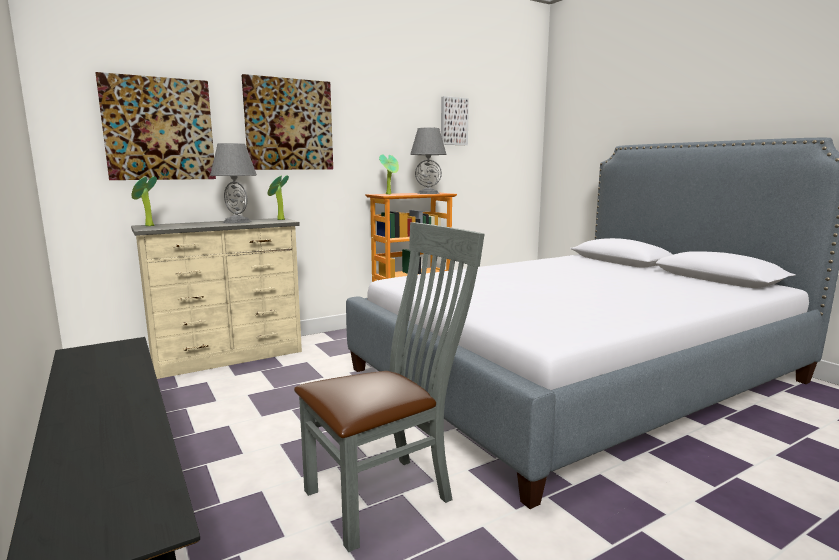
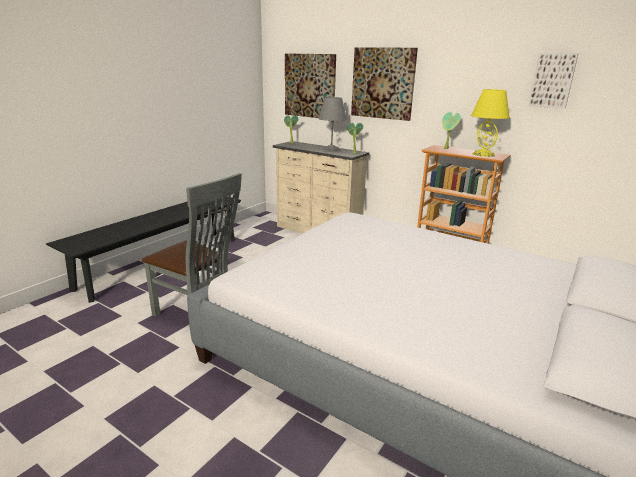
camera: 65 degrees right, 10 degrees up
grey table lamp [410,128,447,194] -> yellow table lamp [471,89,510,157]

